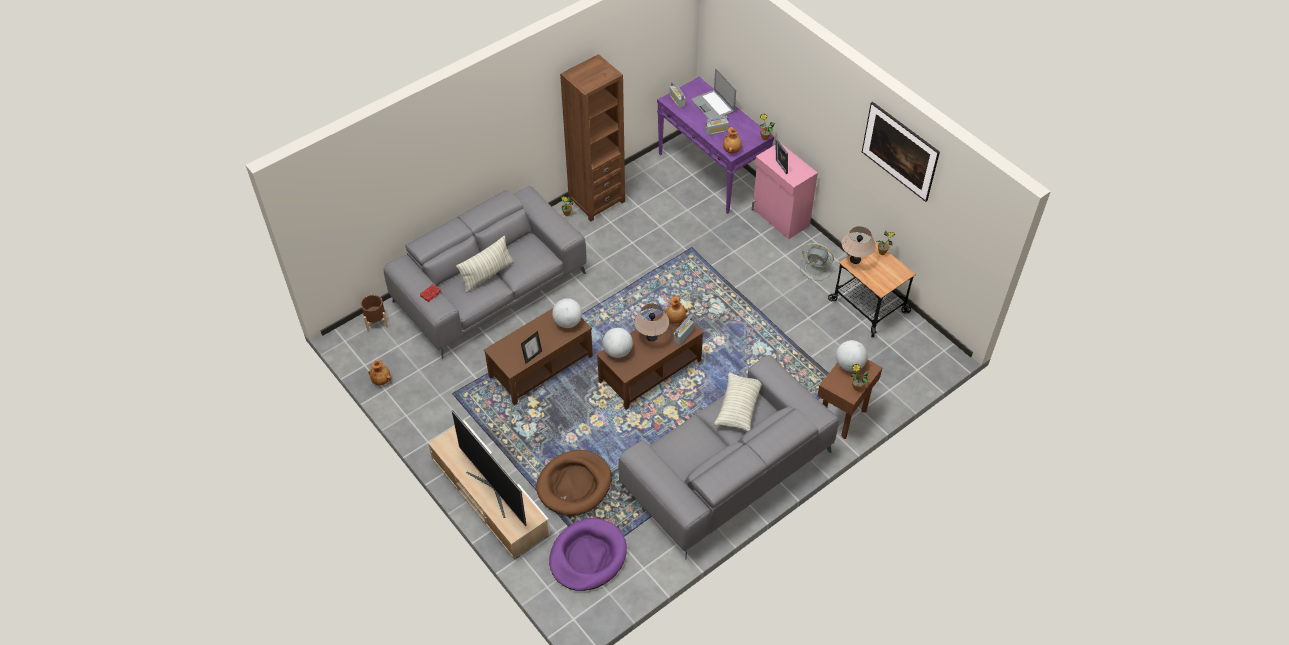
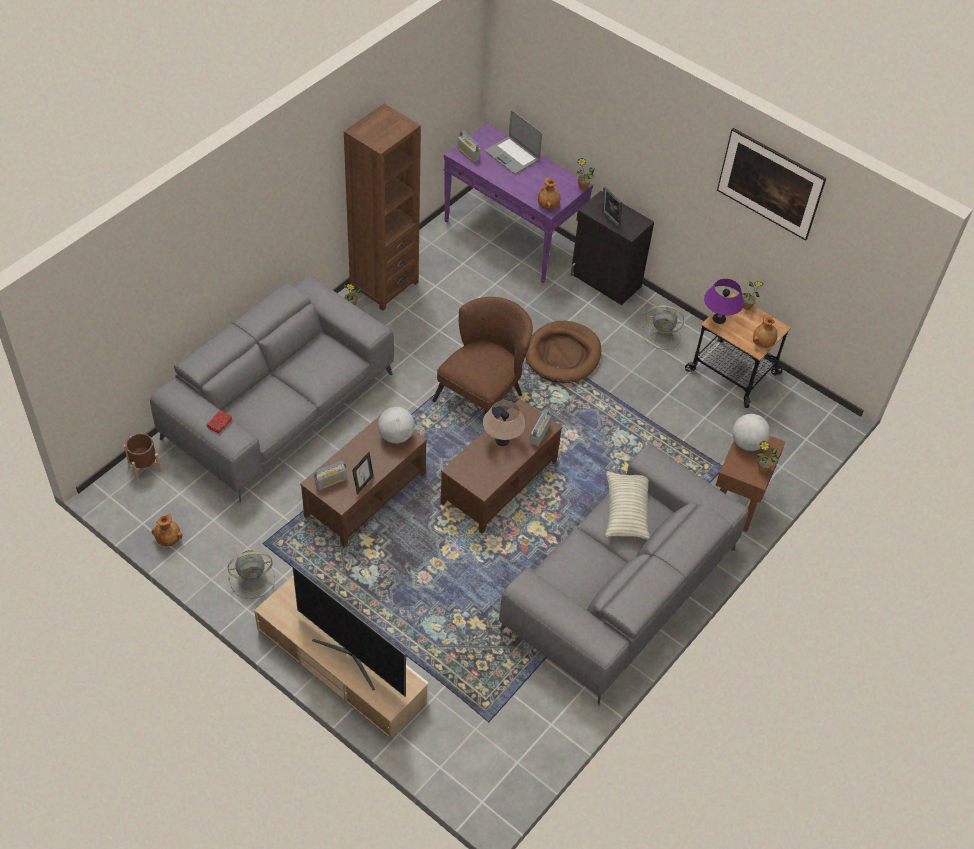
camera: 15 degrees left, 0 degrees up
pillow [456,236,514,293] -> none
brown dog bed [536,450,611,516] -> brown dog bed moved to [525,321,601,383]
purple dog bed [549,518,627,591] -> none
globe [603,328,633,358] -> none
brown vase [665,296,688,324] -> brown vase moved to [753,315,778,348]
radio [705,116,729,136] -> radio moved to [314,461,347,490]
pink cabinet [752,144,818,240] -> black cabinet [570,191,654,305]
beige table lamp [841,226,876,264] -> purple table lamp [704,279,744,324]
none -> grey fan [227,550,275,599]
none -> brown armchair [432,297,533,414]

